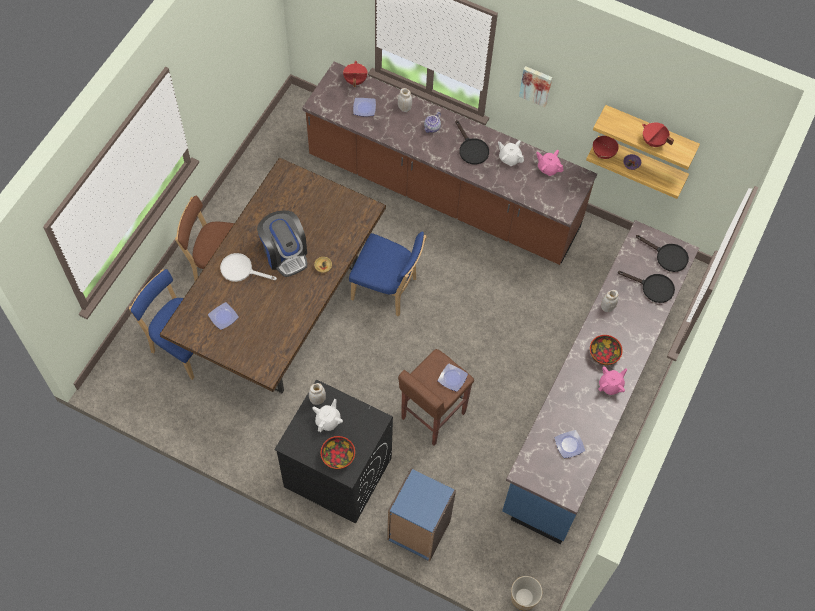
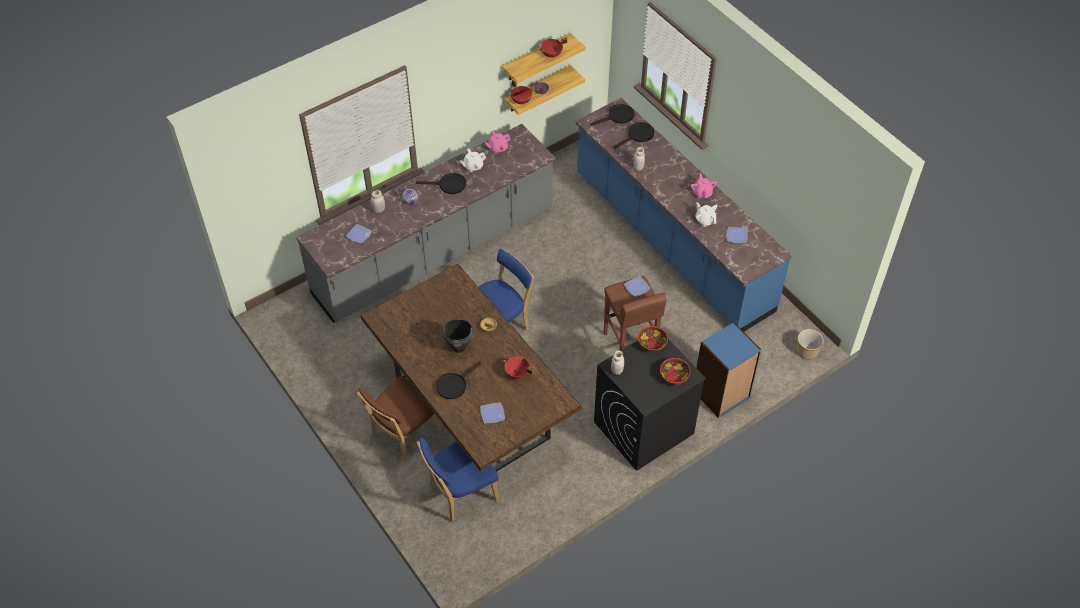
camera: 60 degrees left, 10 degrees down
white frying pan [220,253,277,282] -> black frying pan [436,361,481,399]
coffee machine [257,210,307,277] -> black cooking pot [442,319,474,353]
brown counter [302,62,597,265] -> grey counter [296,124,556,323]
white teapot [312,399,343,432] -> white teapot moved to [695,202,717,227]
red cooking pot [343,61,368,87] -> red cooking pot moved to [503,356,533,379]
picture [519,66,552,107] -> none
bowl [590,335,623,365] -> bowl moved to [638,326,668,352]

